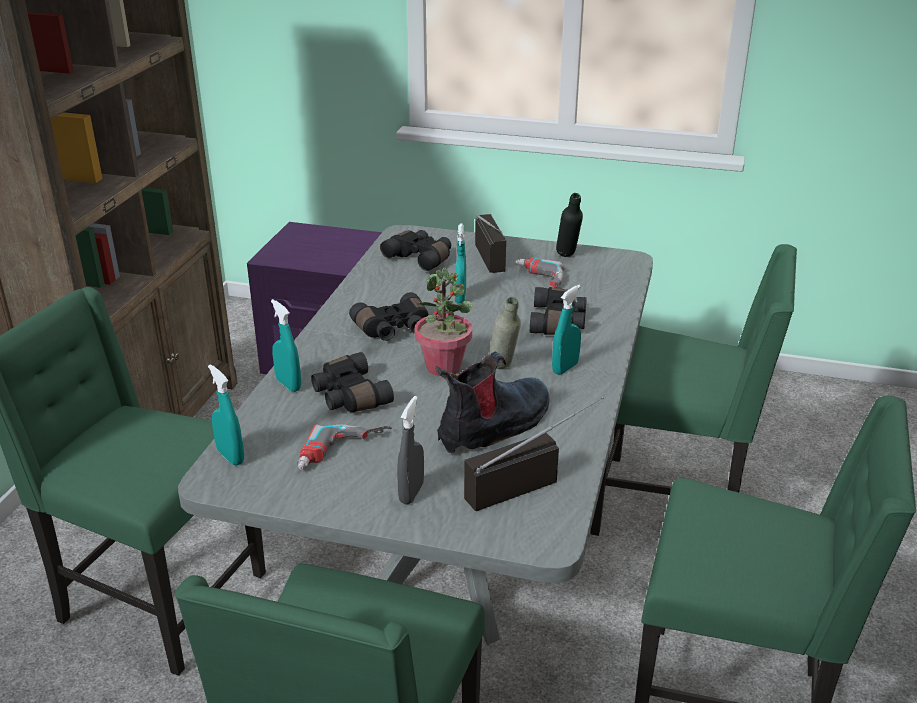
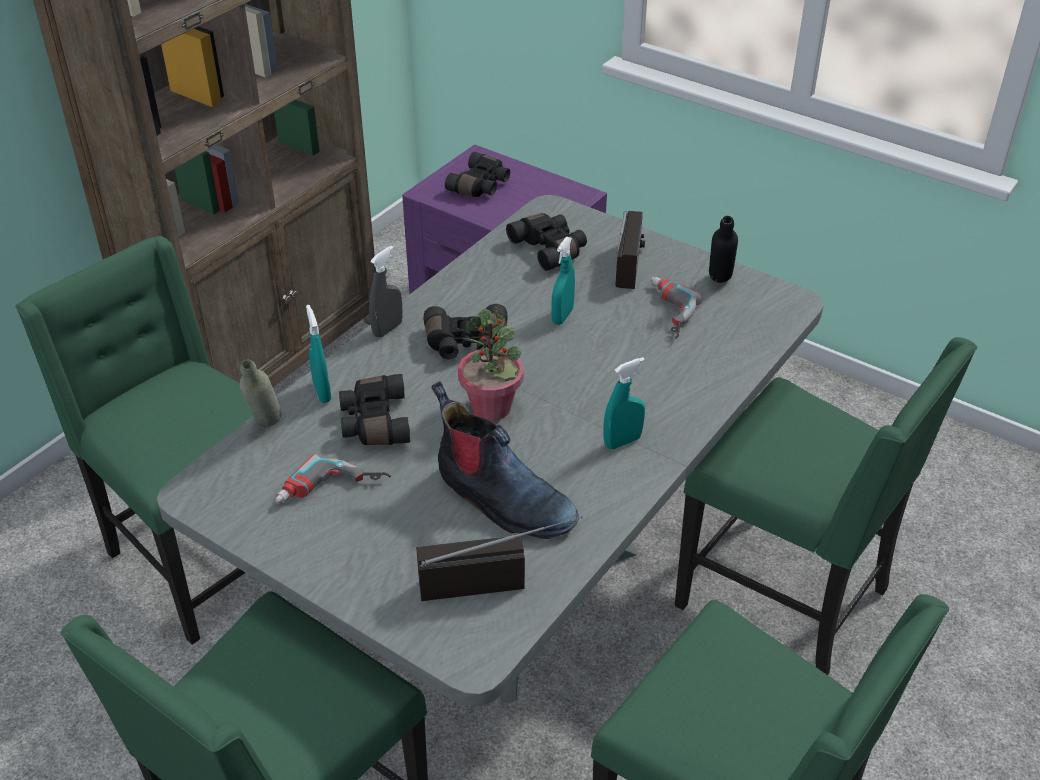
camera: 20 degrees right, 10 degrees up
turquoise spray bottle [208,364,244,466] -> none
grey spray bottle [397,396,424,505] -> grey spray bottle moved to [369,246,403,337]
boot [436,352,550,453] -> boot turned 60 degrees clockwise [431,381,579,539]
grey bottle [489,297,521,369] -> grey bottle moved to [240,359,281,427]
black binoculars [530,287,587,335] -> black binoculars moved to [445,152,510,197]

